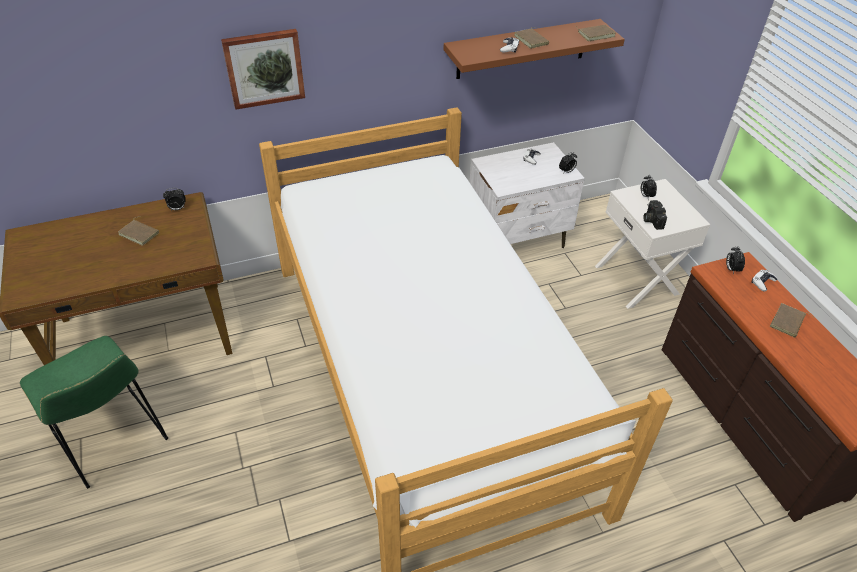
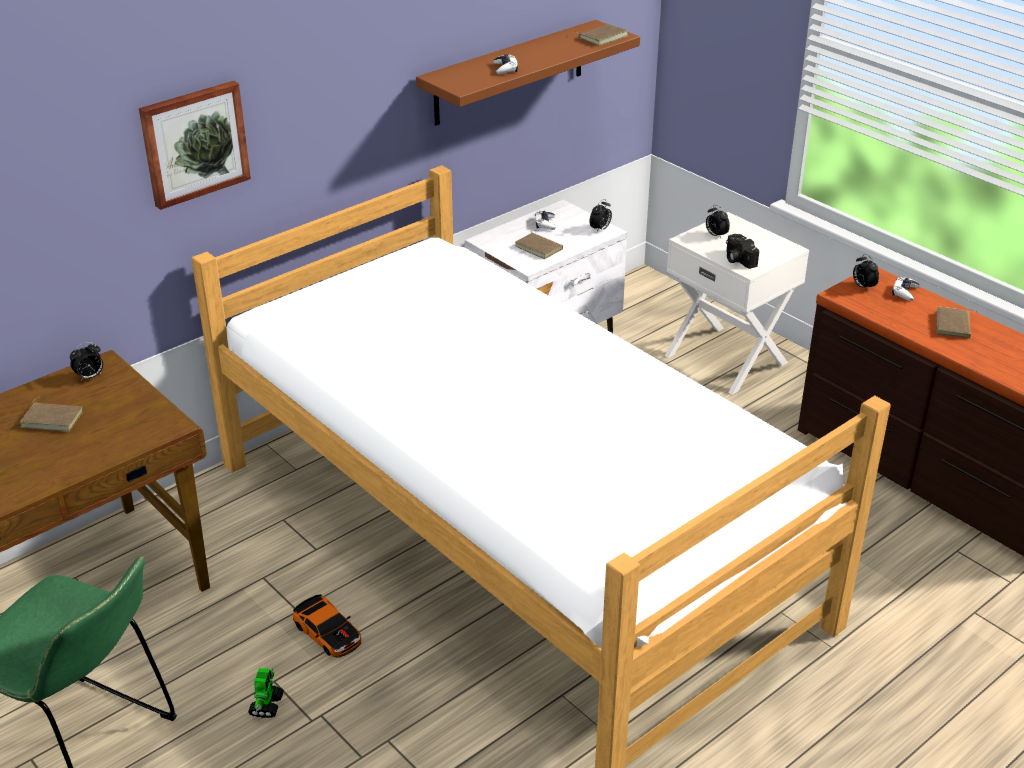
camera: 20 degrees left, 10 degrees down
brown book [514,27,549,49] -> brown book moved to [515,230,563,259]
none -> toy robot [248,668,284,718]
none -> toy car [293,594,361,658]

